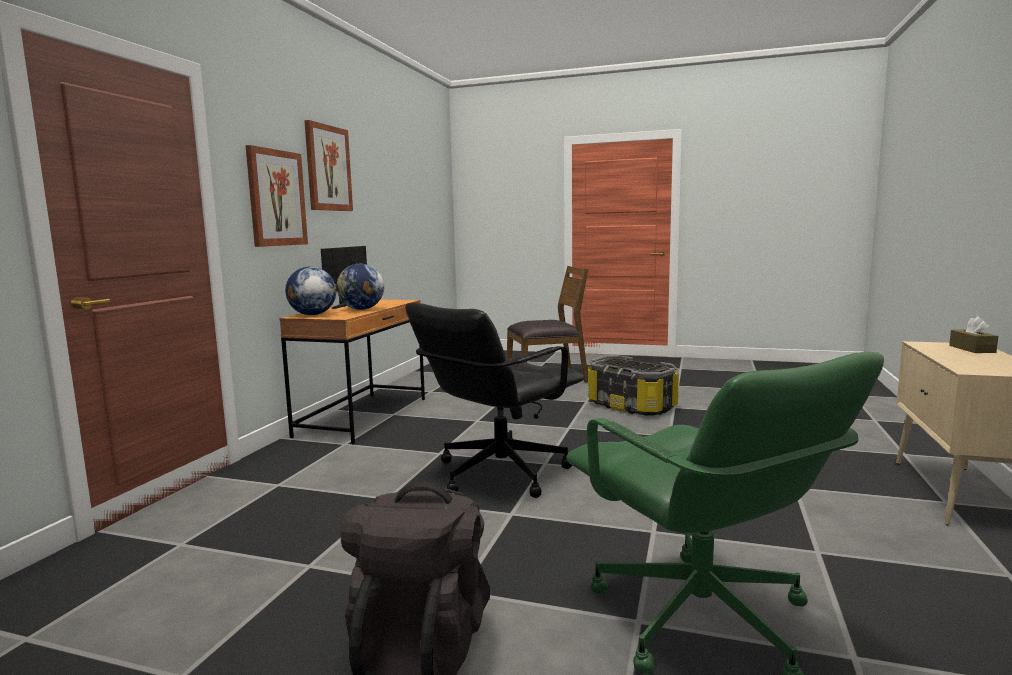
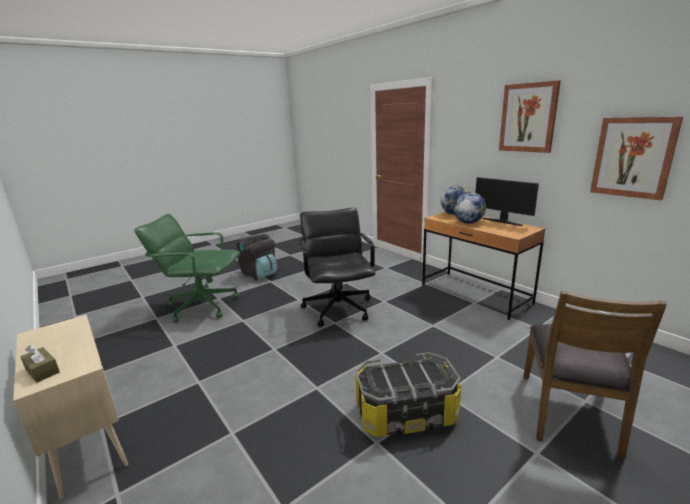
camera: 125 degrees right, 10 degrees up
picture [245,145,308,247] -> picture moved to [590,117,683,200]

